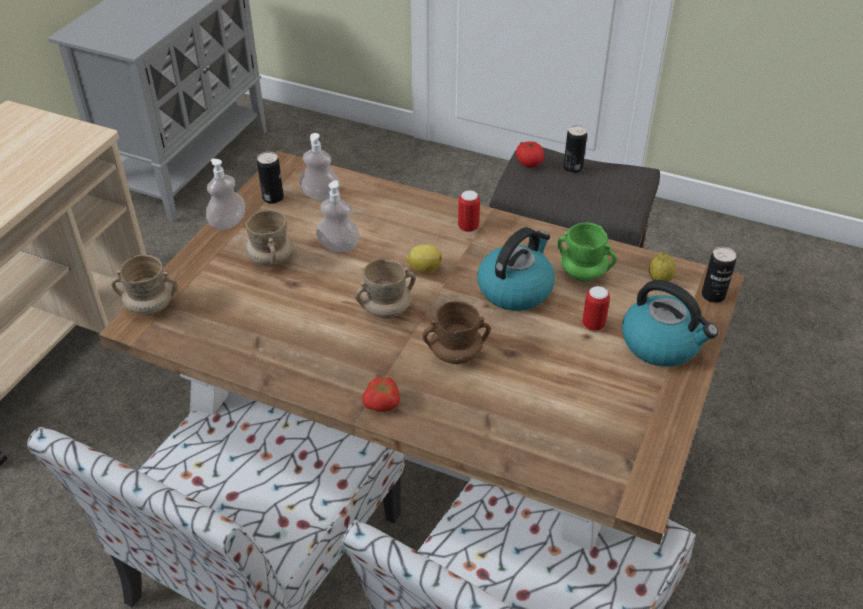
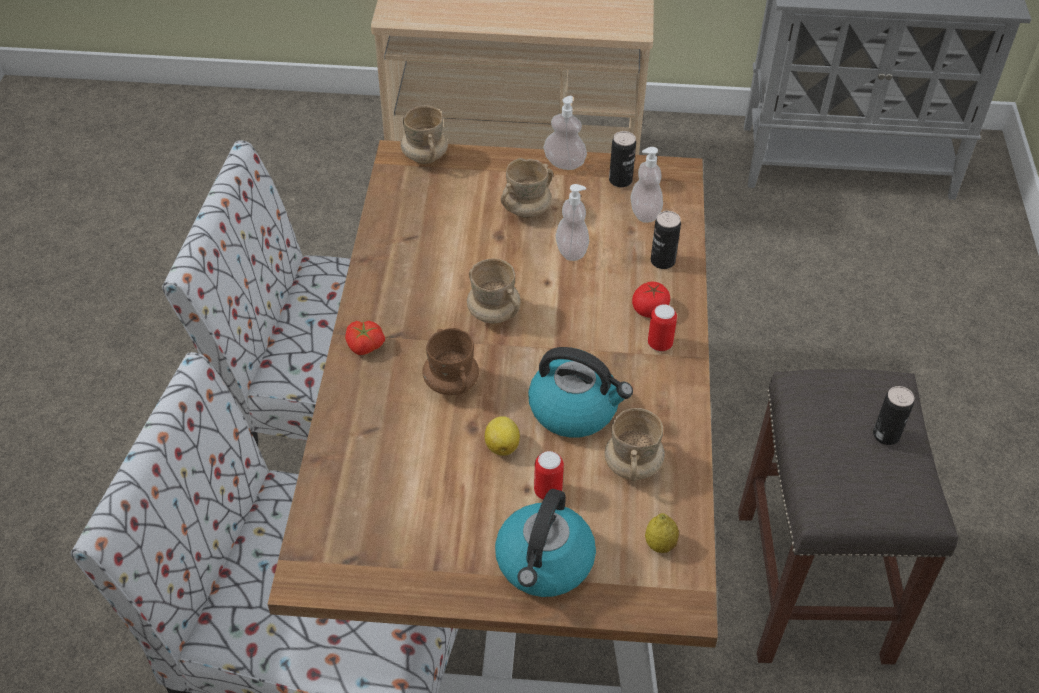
camera: 70 degrees right, 5 degrees up
lemon [406,244,442,273] -> lemon moved to [485,416,520,456]
tomato [516,141,544,167] -> tomato moved to [632,282,670,318]
green mug [557,223,617,282] -> beige mug [604,408,665,481]
can [702,247,736,303] -> can moved to [651,211,681,269]

